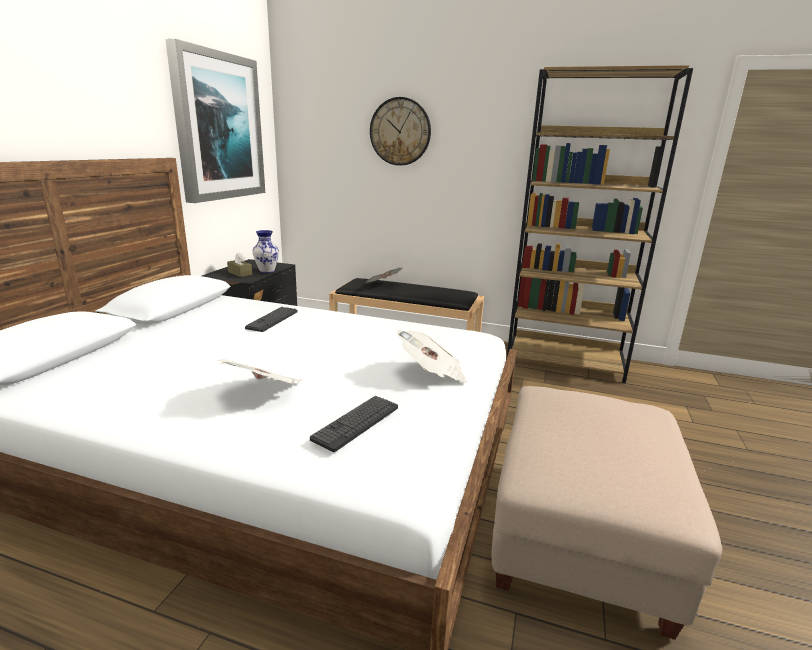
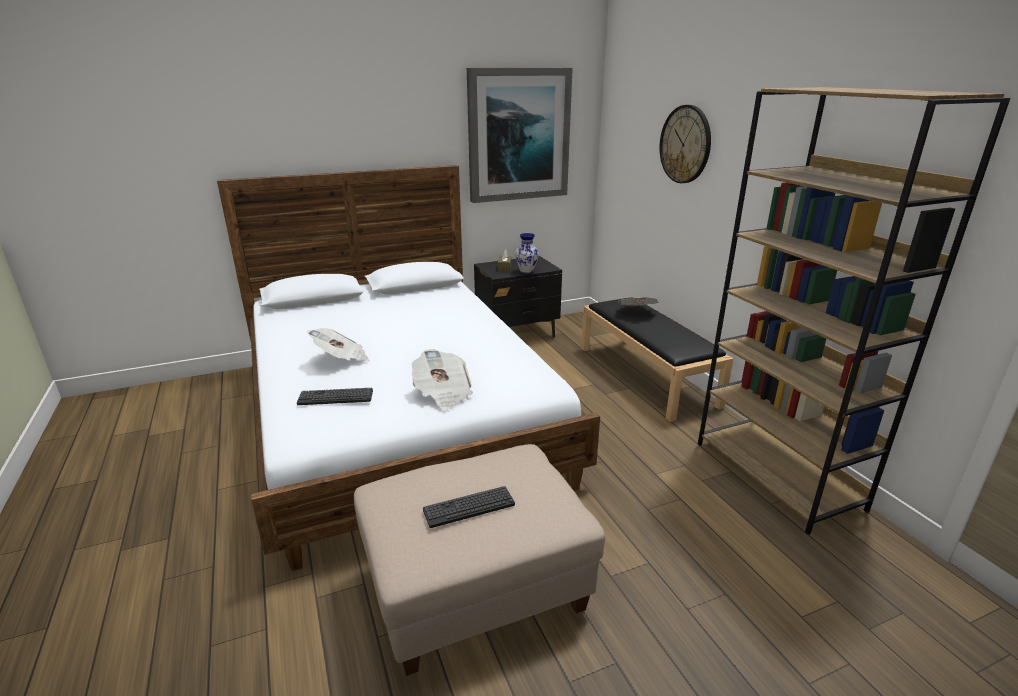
camera: 50 degrees right, 5 degrees up
keyboard [245,307,298,332] -> keyboard moved to [423,486,515,528]

